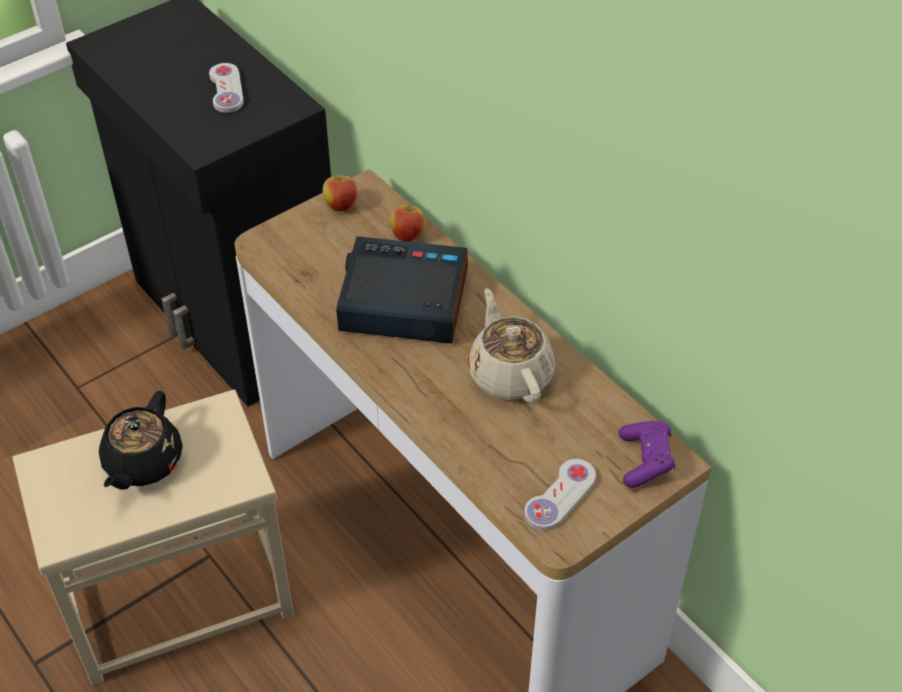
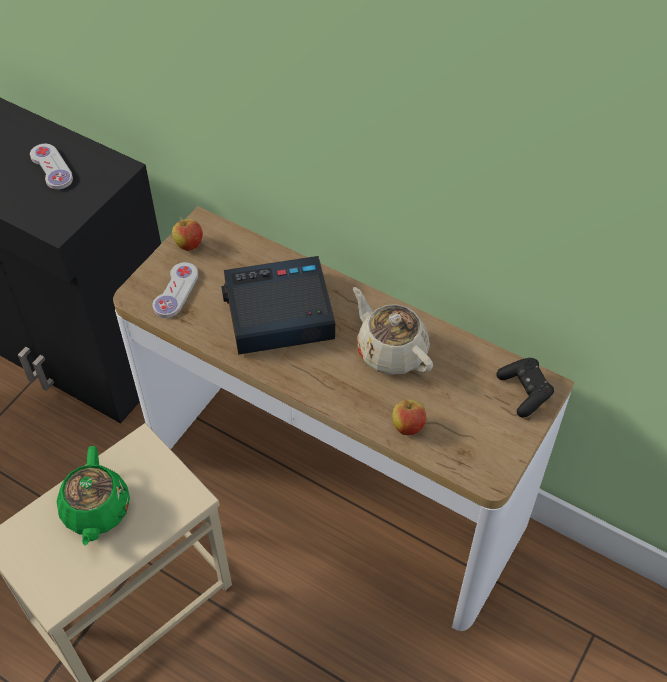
camera: 20 degrees left, 5 degrees up
black teapot [99,391,183,490] -> green teapot [57,446,130,546]
apple [390,200,426,242] -> apple moved to [392,396,426,435]
white game controller [524,459,596,531] -> white game controller moved to [152,262,198,318]
purple game controller [619,421,675,488] -> black game controller [496,358,554,417]

